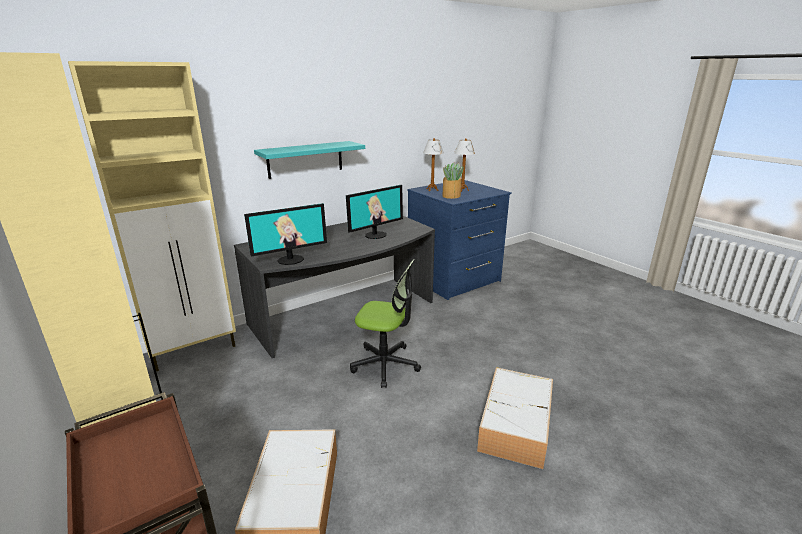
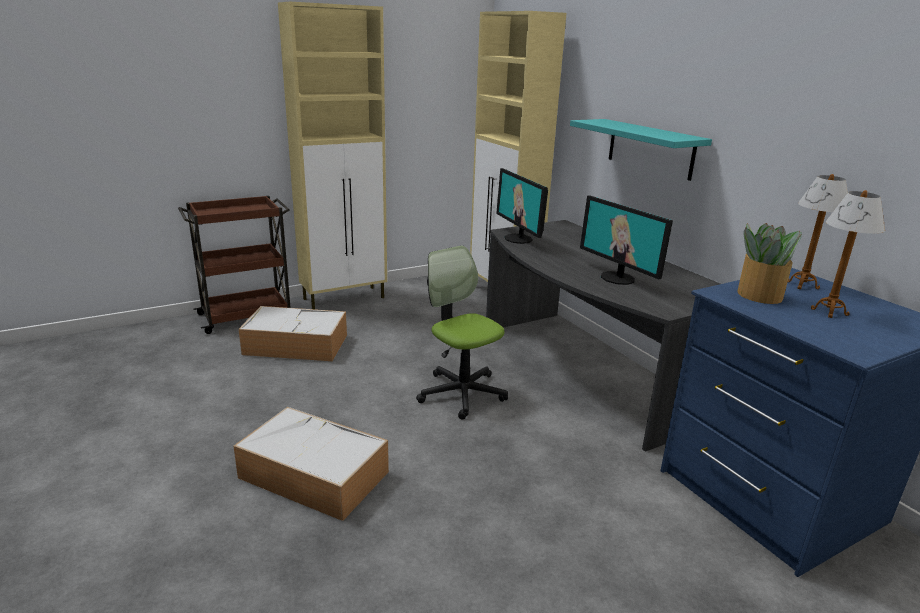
camera: 95 degrees right, 0 degrees up
office chair [350,259,421,388] -> office chair turned 120 degrees clockwise [416,245,508,419]

